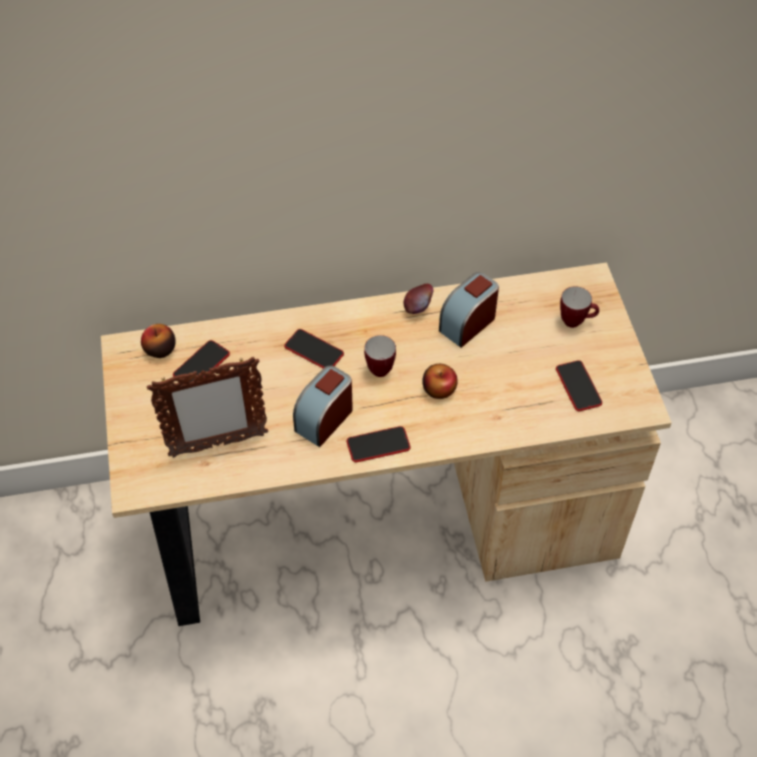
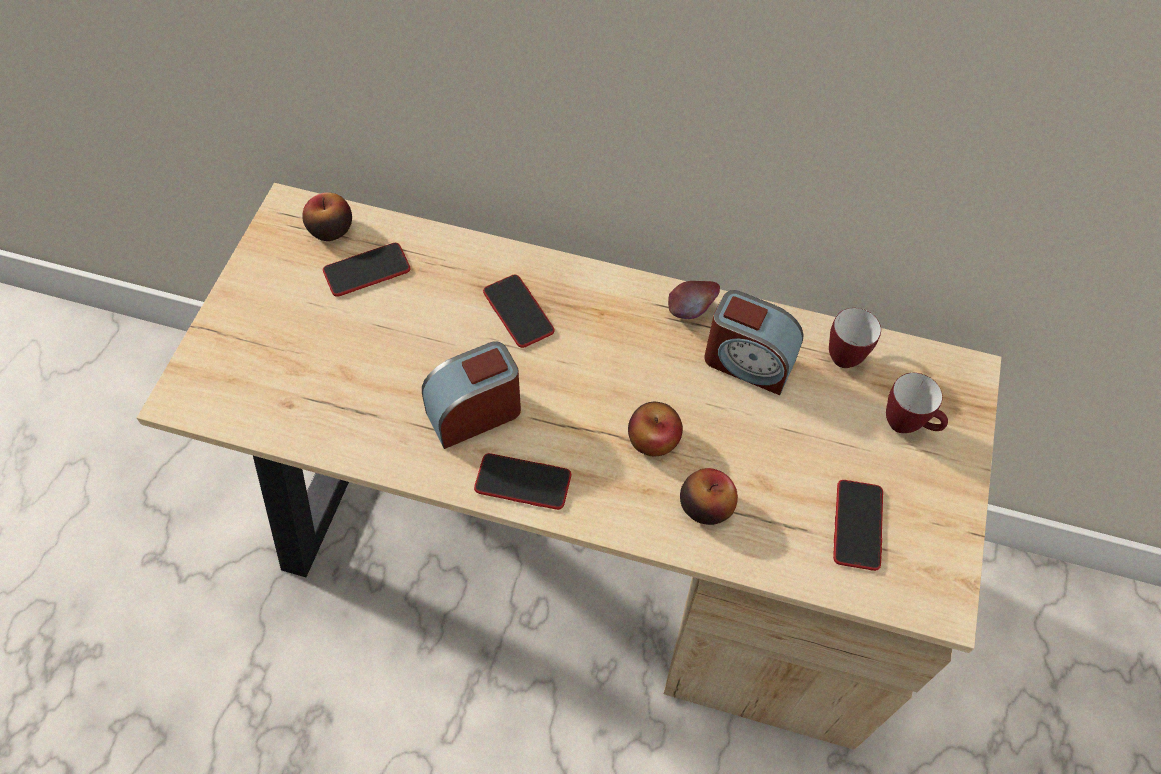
camera: 25 degrees right, 5 degrees up
picture frame [147,357,268,458] -> none
mug [364,335,396,377] -> mug moved to [829,308,881,368]
alarm clock [439,272,499,348] -> alarm clock turned 135 degrees counterclockwise [704,290,804,395]
none -> apple [680,468,738,525]

